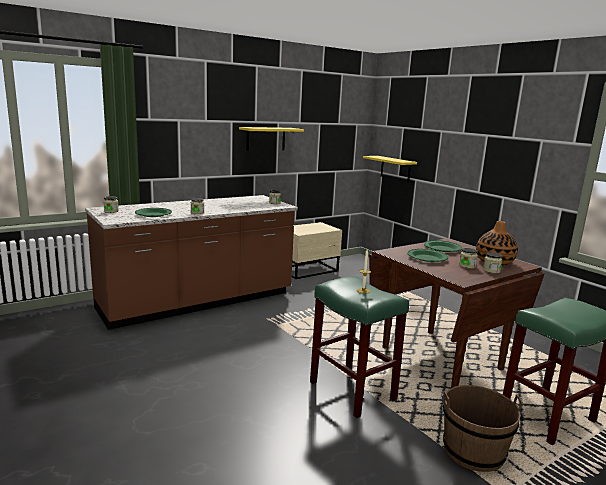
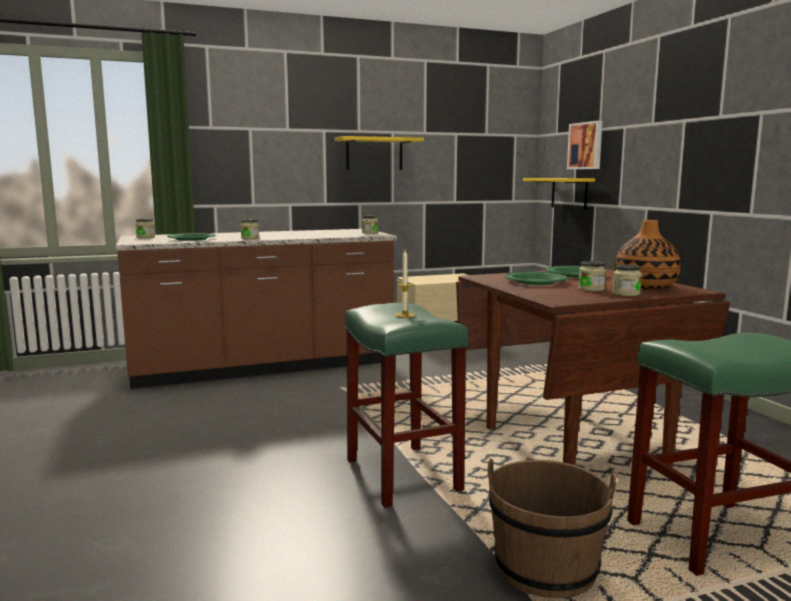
camera: 15 degrees right, 5 degrees down
none -> picture [567,121,602,169]

